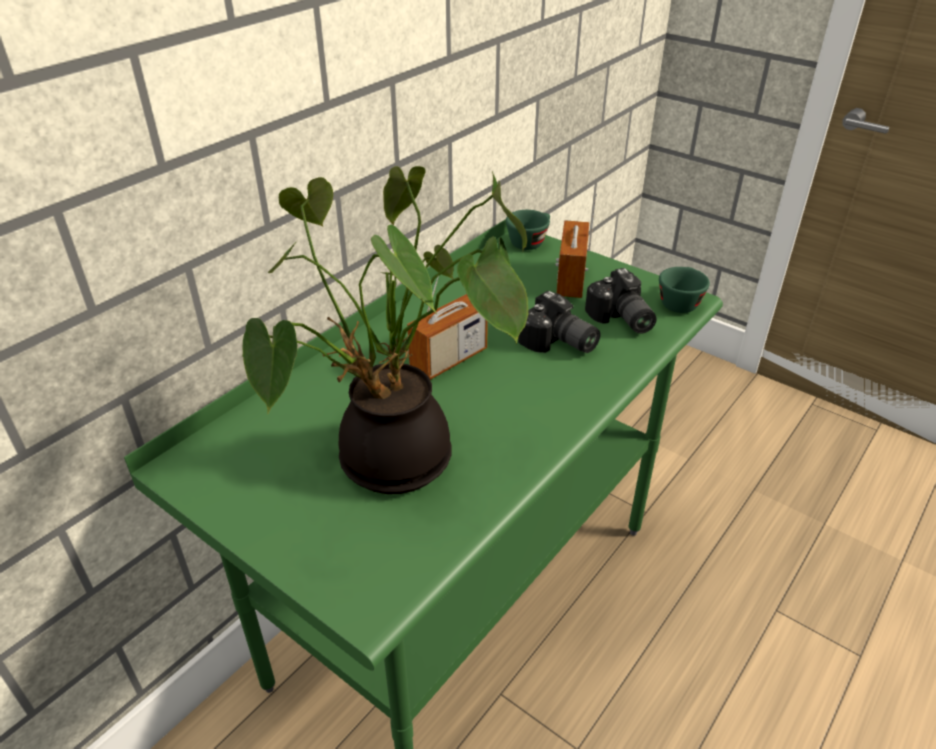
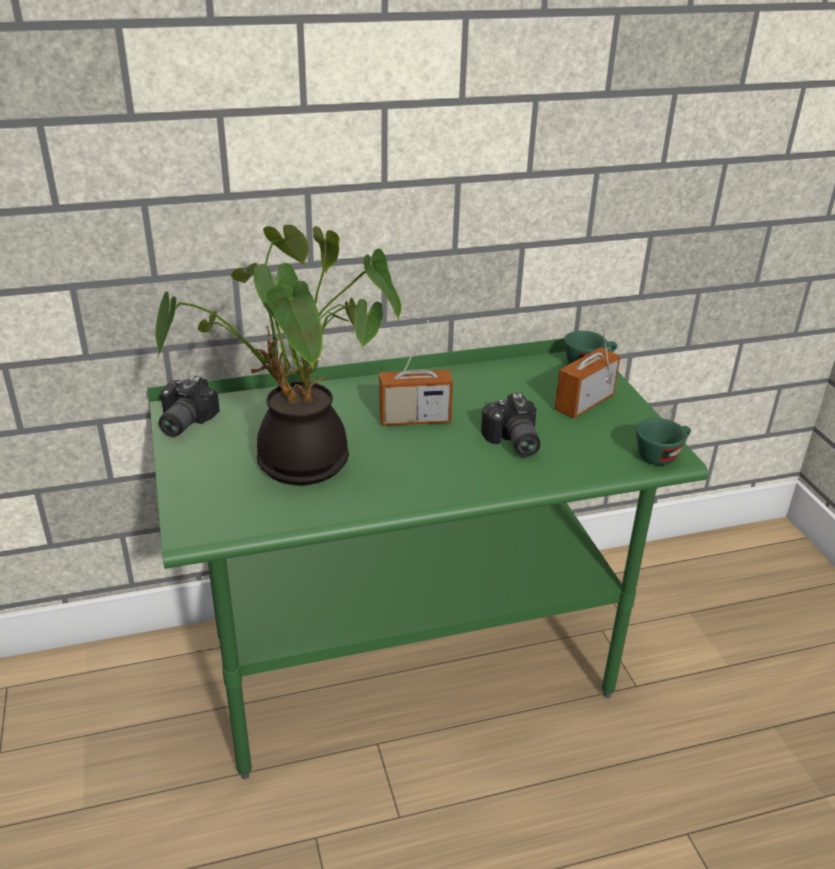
camera: 35 degrees right, 5 degrees down
camera [585,268,656,334] -> camera moved to [158,376,220,437]

